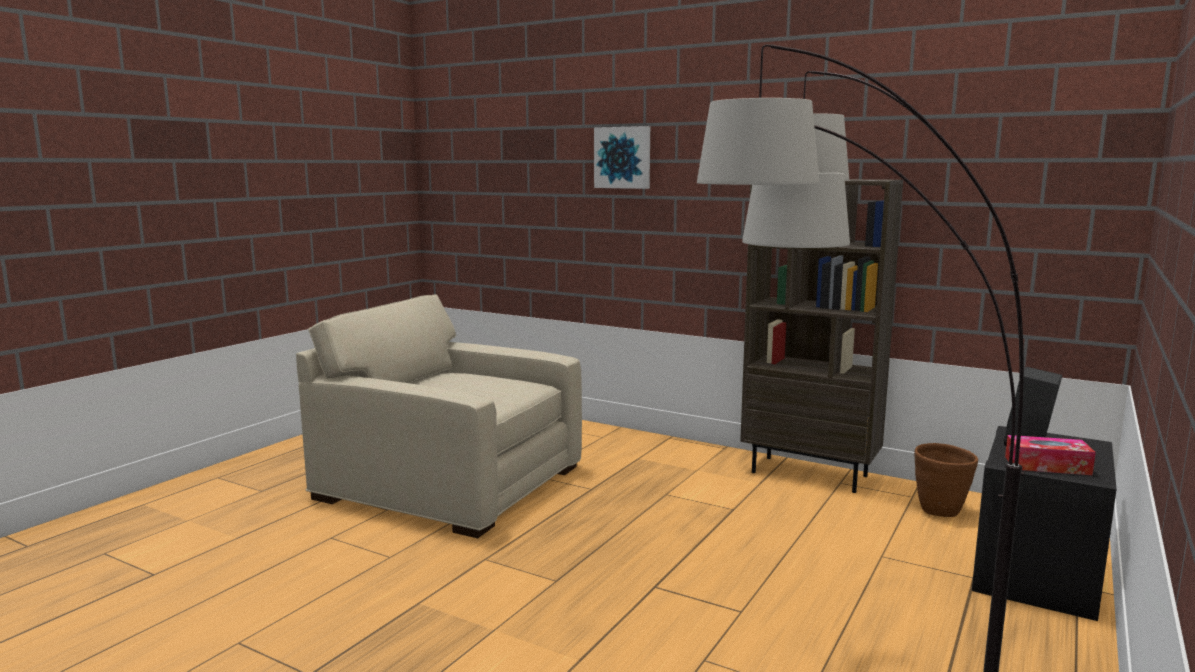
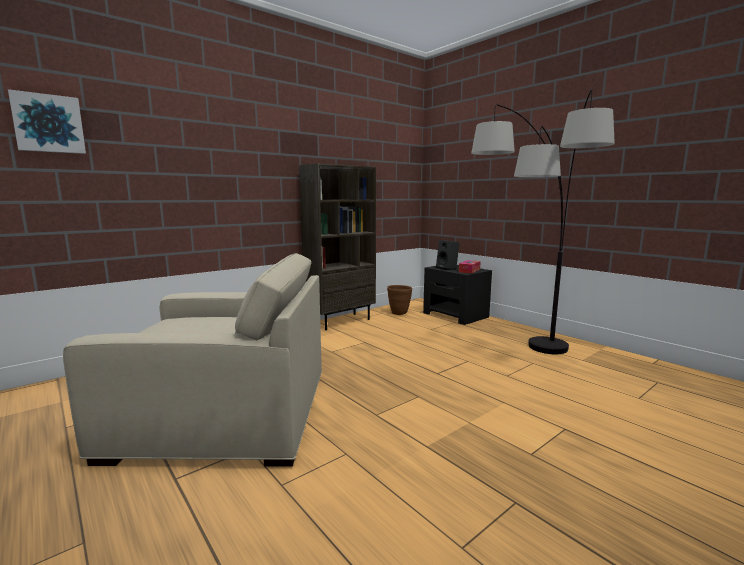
camera: 70 degrees left, 0 degrees up
beige armchair [296,294,582,538] -> beige armchair turned 135 degrees counterclockwise [63,253,322,467]
picture [594,126,650,189] -> picture moved to [8,89,86,154]

